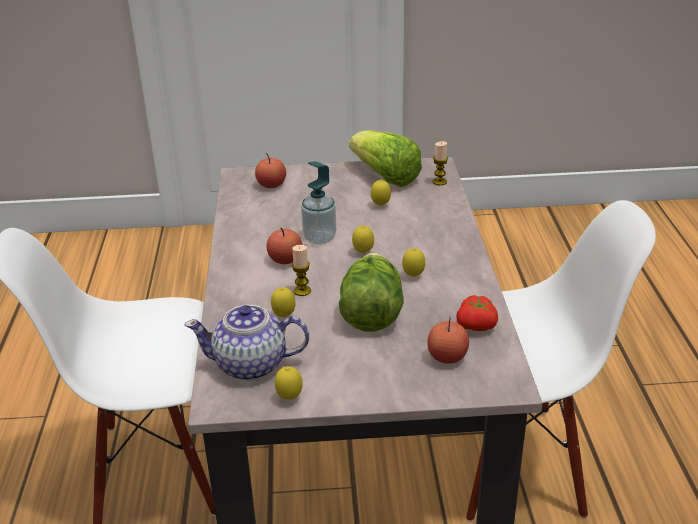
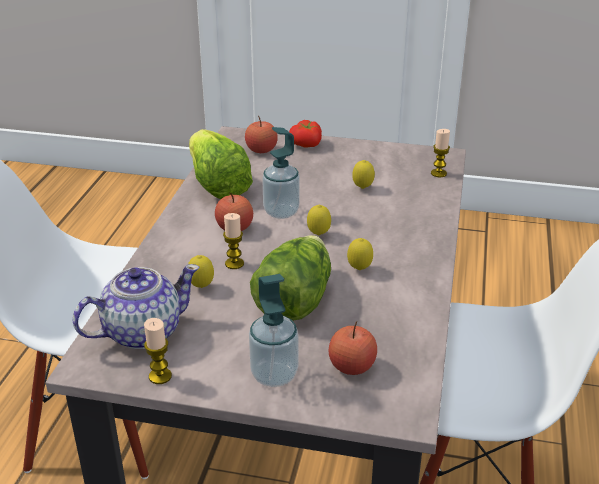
camera: 15 degrees right, 0 degrees up
teapot [184,304,309,380] -> teapot turned 135 degrees clockwise [72,264,200,349]
lemon [275,366,303,400] -> candle [144,318,172,384]
lettuce [349,130,422,187] -> lettuce moved to [189,129,253,199]
tomato [456,295,498,331] -> tomato moved to [289,120,322,148]
none -> soap dispenser [249,274,298,387]

